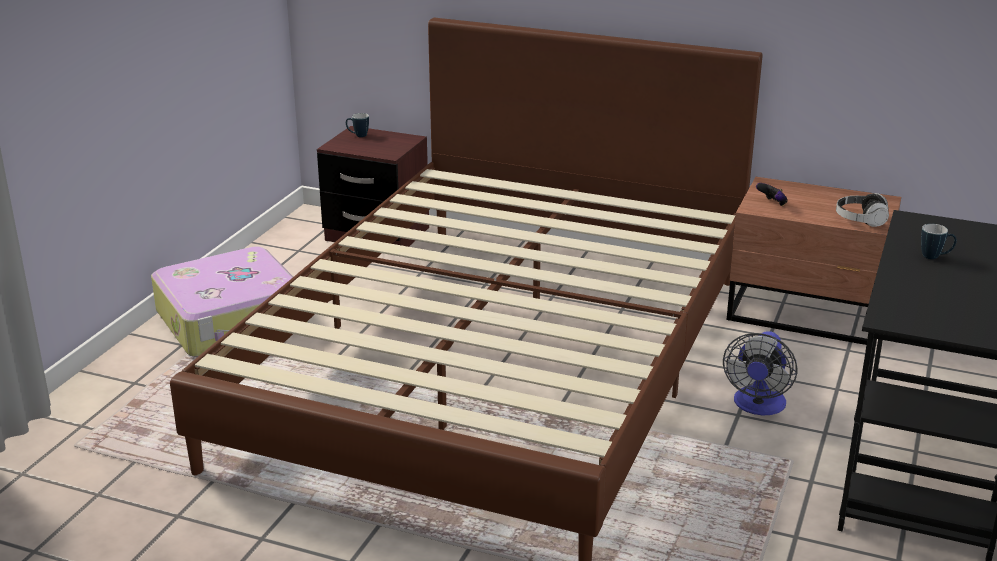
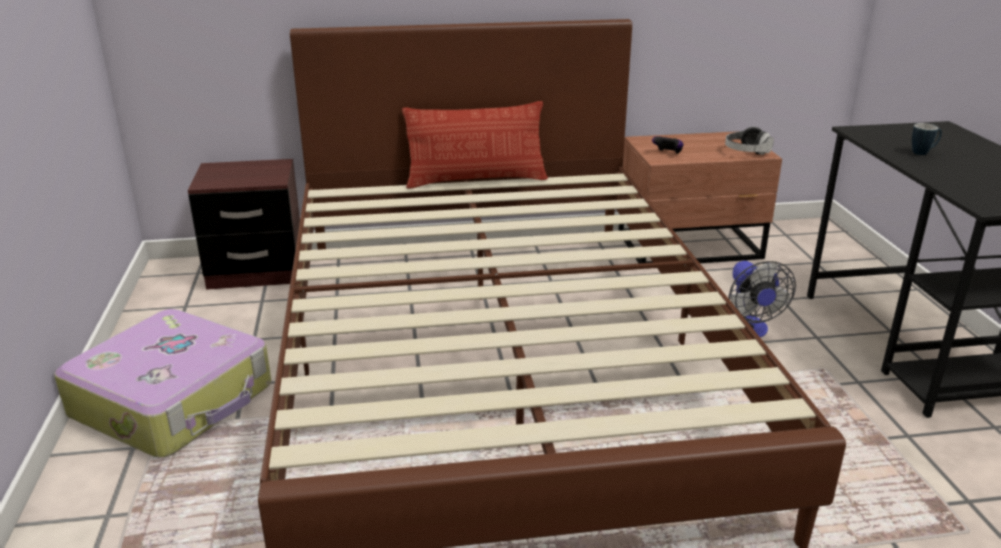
camera: 30 degrees left, 0 degrees up
mug [346,113,369,137] -> none
none -> pillow [402,101,548,189]

